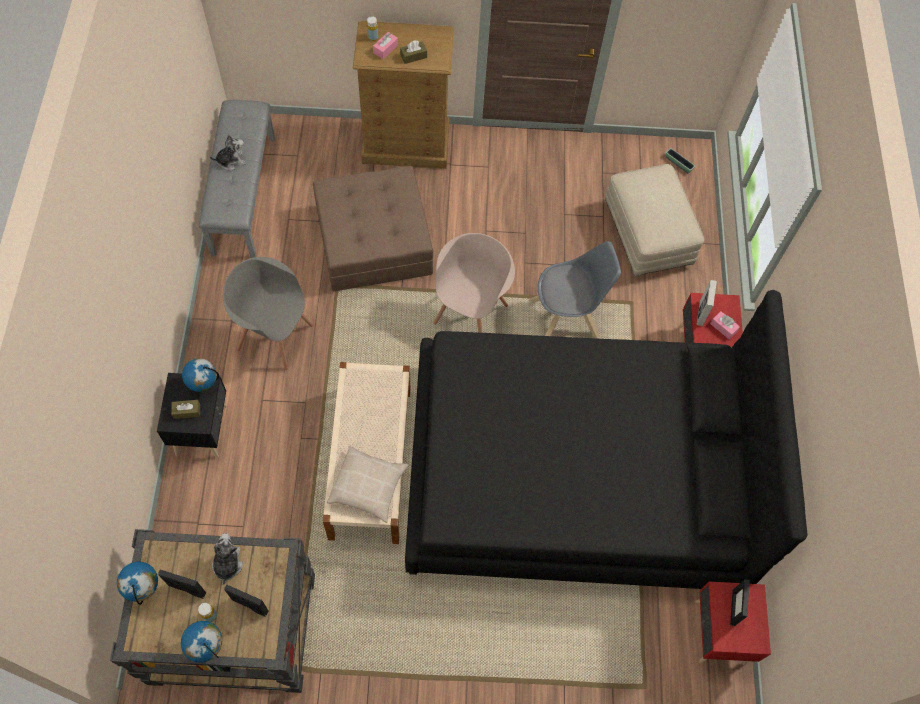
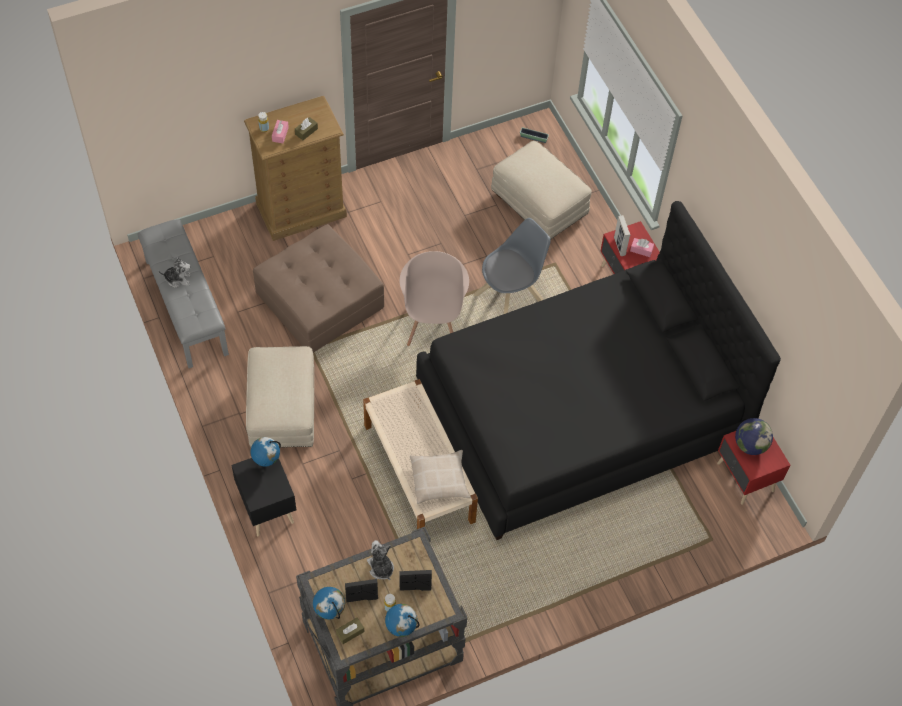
camera: 25 degrees left, 5 degrees down
brown tissue box [171,400,200,419] -> brown tissue box moved to [336,617,364,644]
plush toy [209,135,246,170] -> plush toy turned 45 degrees clockwise [158,258,191,288]
grey chair [223,257,313,370] -> beige ottoman [246,346,314,448]
picture frame [730,579,750,626] -> globe [735,418,773,455]

